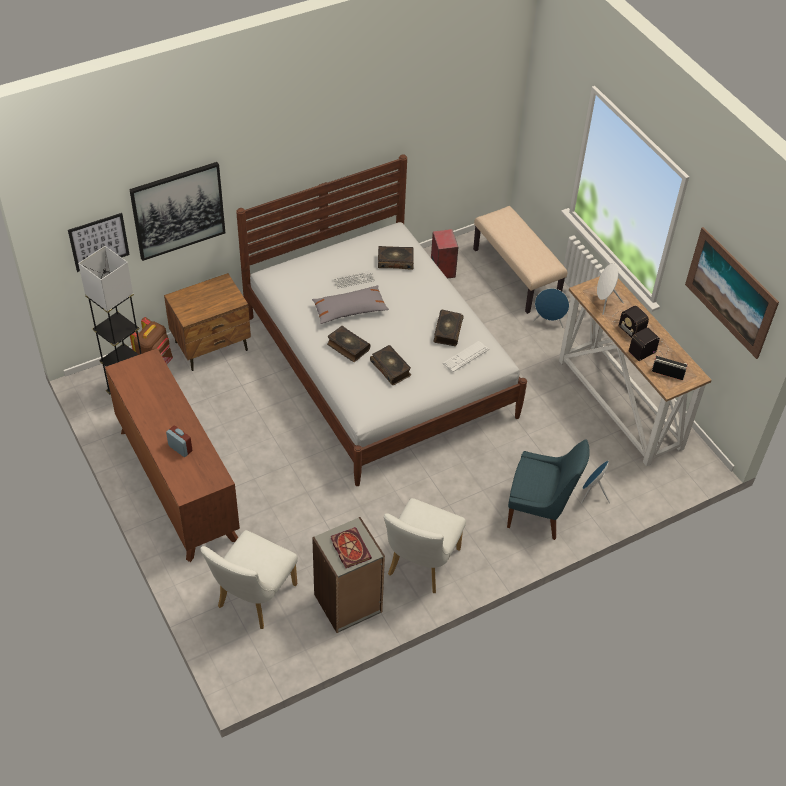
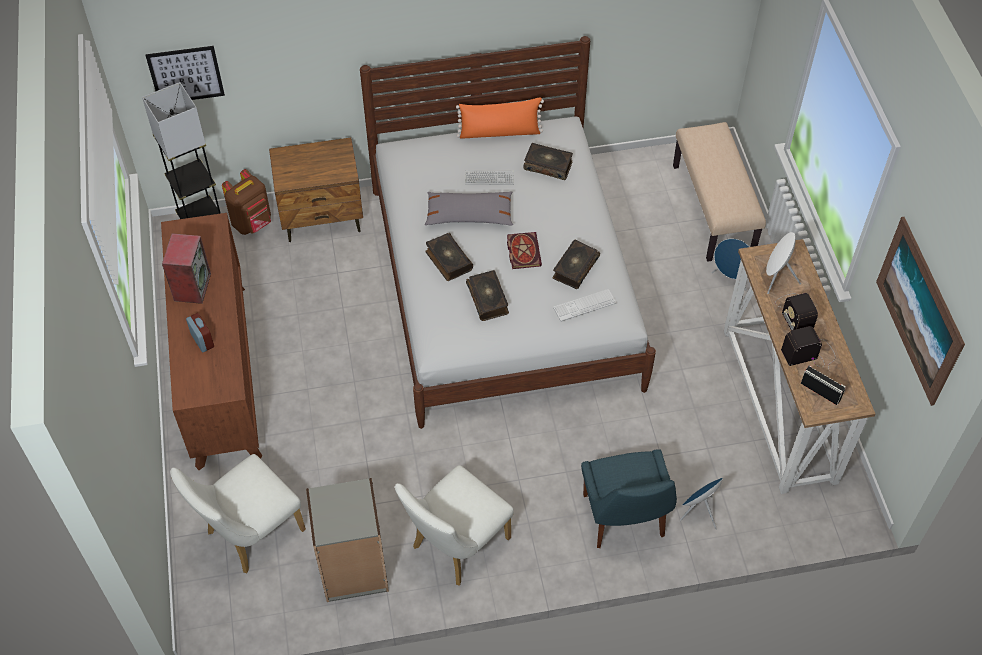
camera: 20 degrees right, 5 degrees up
picture [129,162,225,261] -> none
book [331,527,372,568] -> book moved to [507,232,542,269]
speaker [431,229,458,279] -> speaker moved to [162,233,211,304]
blue chair [507,439,590,540] -> blue chair turned 45 degrees clockwise [581,449,677,548]
none -> orange pillow [456,97,544,139]

